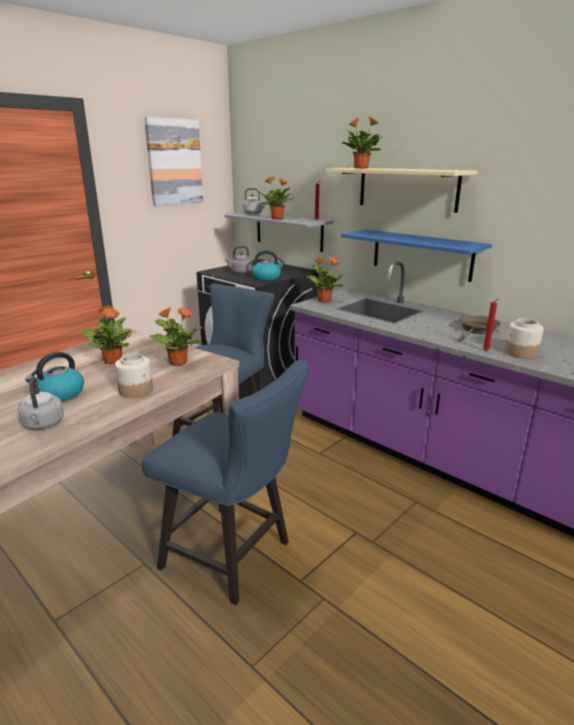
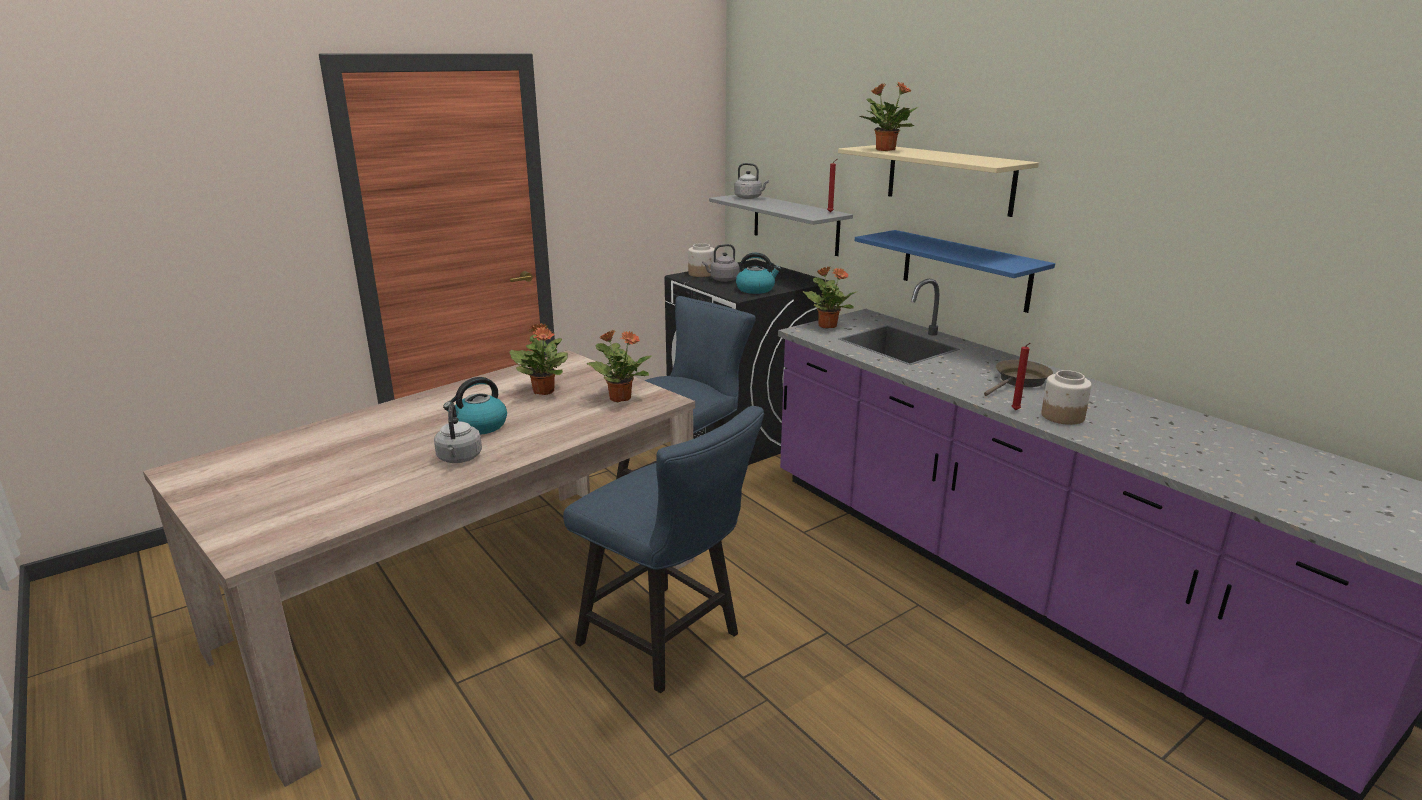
camera: 10 degrees right, 0 degrees up
jar [115,353,153,398] -> jar moved to [688,243,714,277]
picture [144,117,204,206] -> none
potted plant [259,176,294,219] -> none

